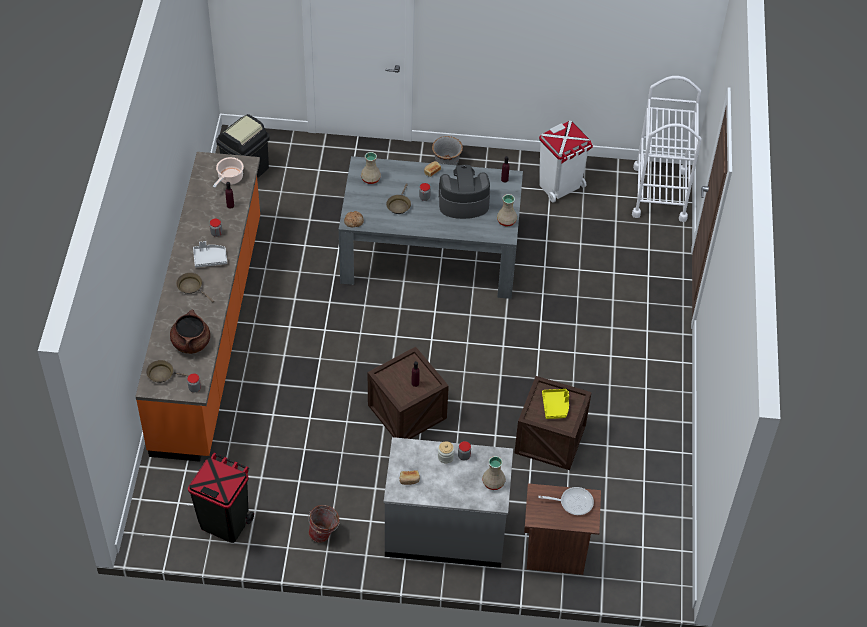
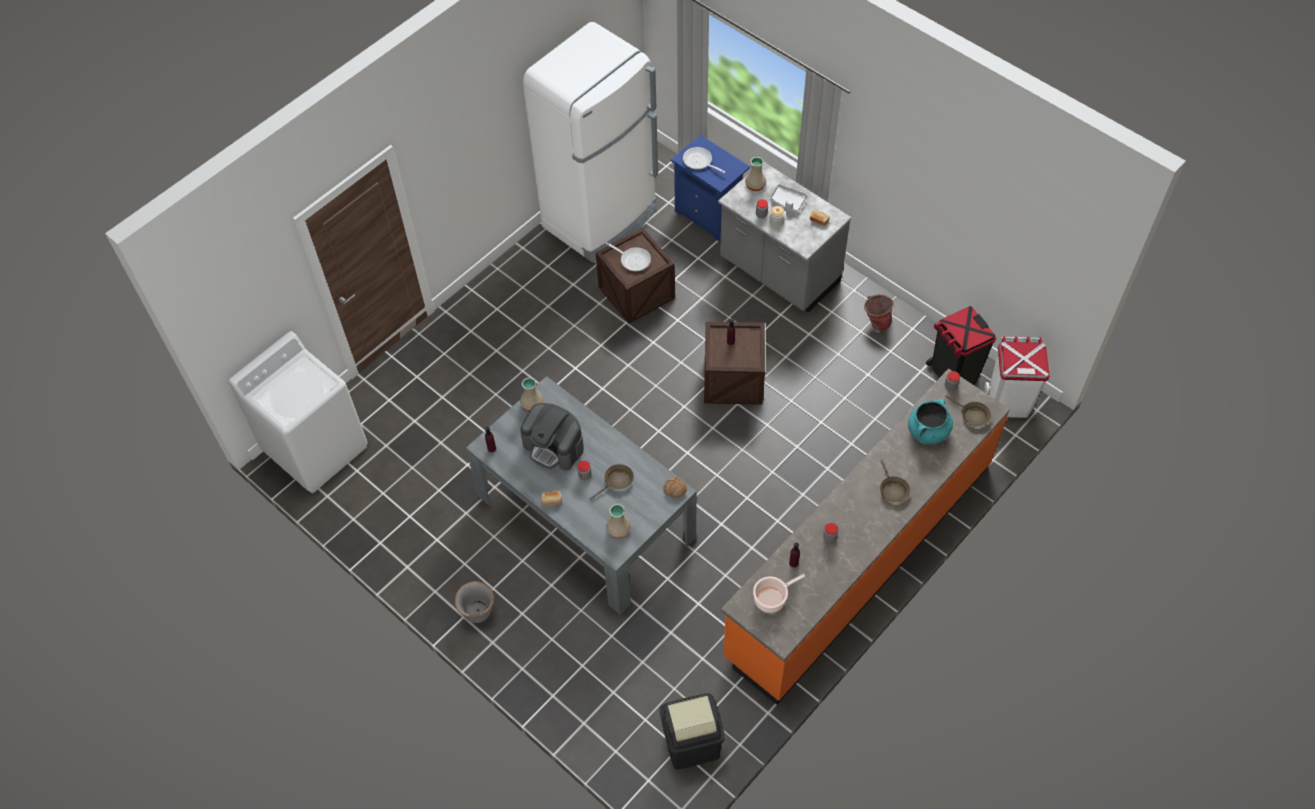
camera: 140 degrees left, 5 degrees up
brown cooking pot [170,309,210,354] -> turquoise cooking pot [908,399,953,444]
grey tray [193,241,227,267] -> grey tray moved to [770,184,807,213]
brown nightstand [524,483,601,575] -> blue nightstand [671,135,750,241]
white trash can [539,121,593,203] -> white trash can moved to [984,336,1050,418]
yellow tray [542,389,569,419] -> frying pan [605,242,651,271]
white cart [632,76,702,222] -> white washing machine [228,331,367,493]
none -> white fridge [523,22,658,263]

